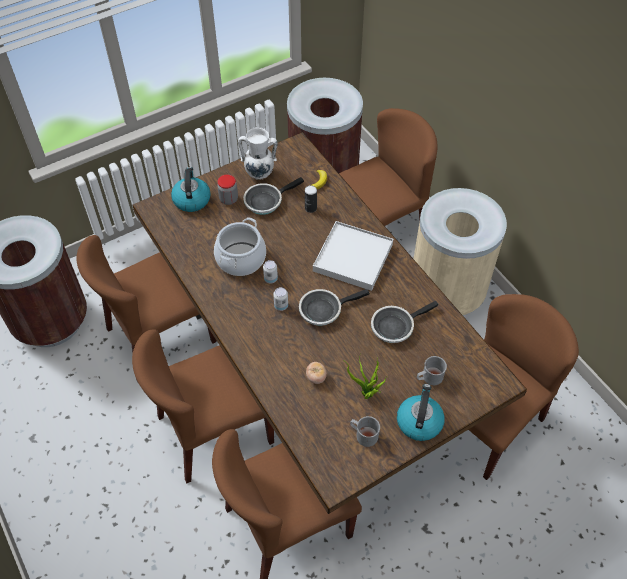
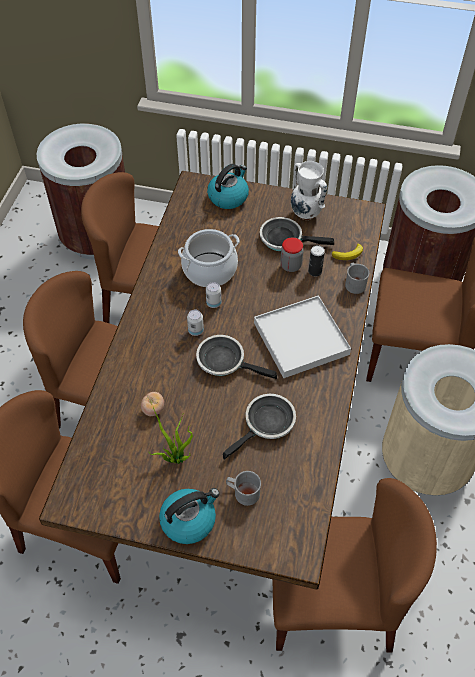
camera: 45 degrees right, 0 degrees up
jar [217,175,238,205] -> jar moved to [280,237,303,272]
grey mug [350,416,380,447] -> grey mug moved to [345,263,369,294]
frying pan [371,301,438,343] -> frying pan turned 120 degrees clockwise [223,394,296,459]

